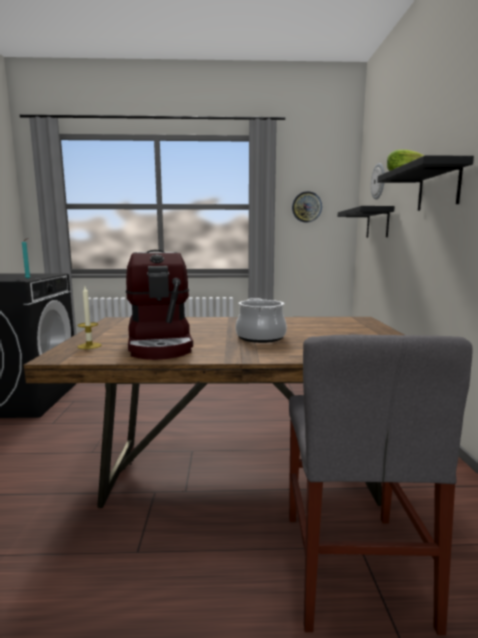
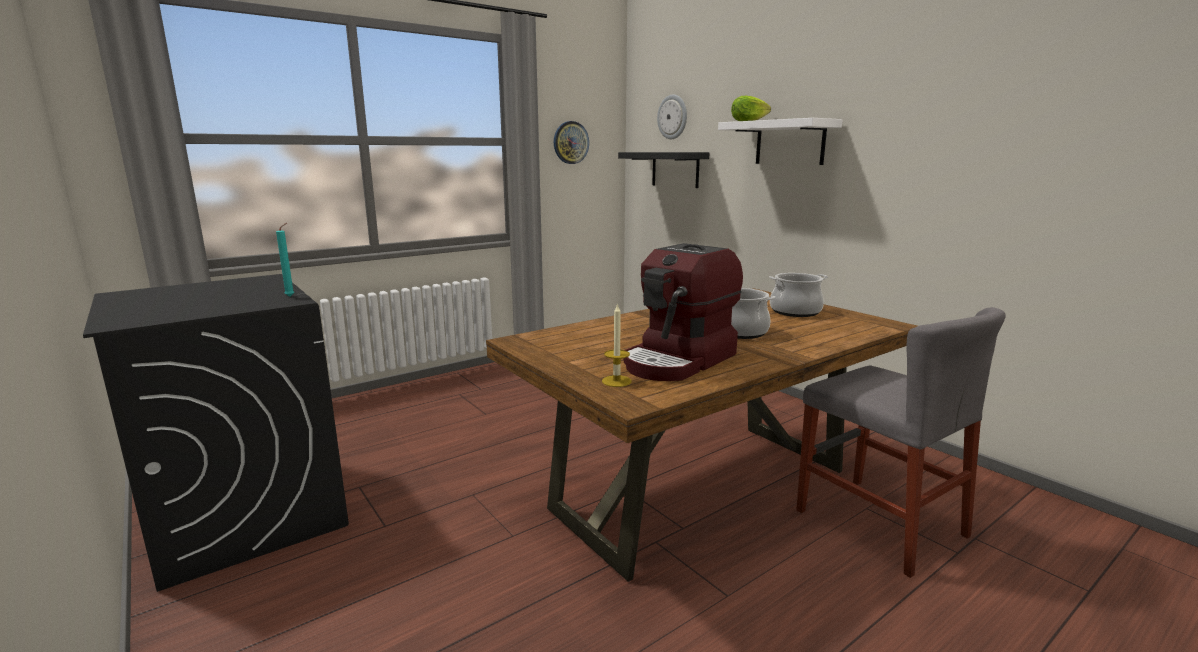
camera: 35 degrees left, 5 degrees up
coffee machine [126,250,193,360] -> coffee machine turned 90 degrees clockwise [623,243,743,381]
black shelf [377,155,474,211] -> white shelf [718,118,843,165]
none -> cooking pot [769,273,828,317]

